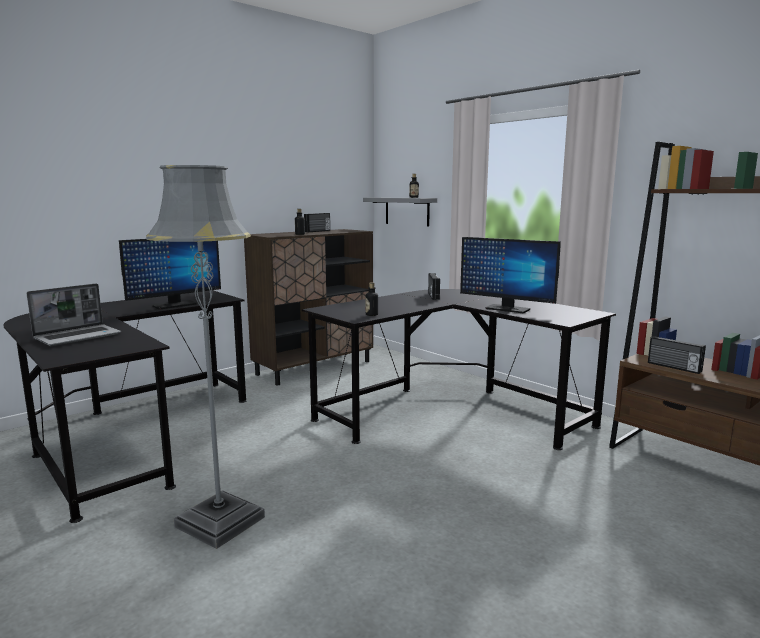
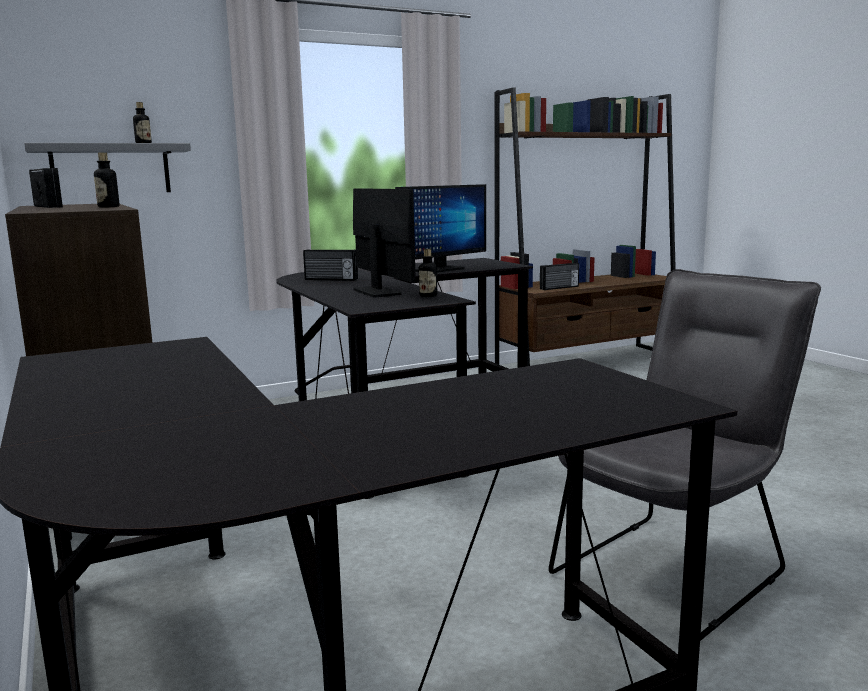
camera: 75 degrees left, 0 degrees up
laptop [27,284,121,346] -> none
monitor [119,239,221,309] -> monitor moved to [353,188,416,297]
grey floor lamp [146,165,265,549] -> grey chair [549,269,821,641]

